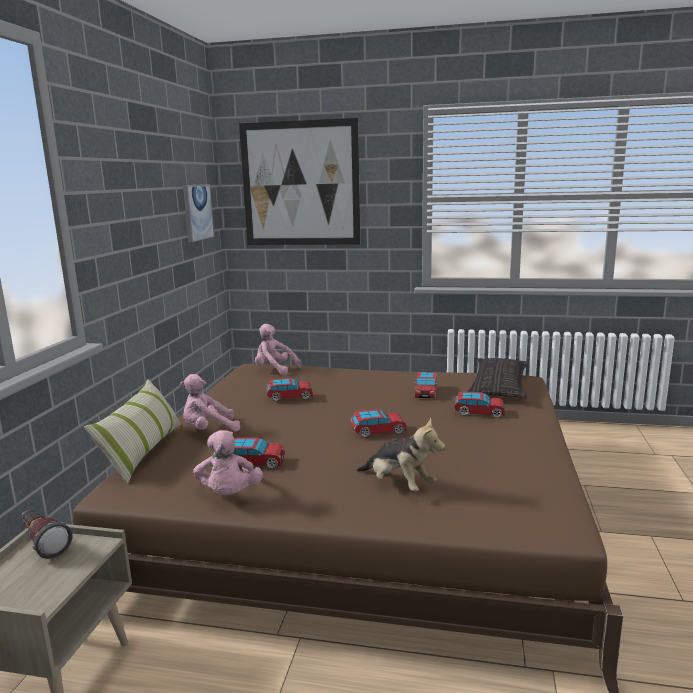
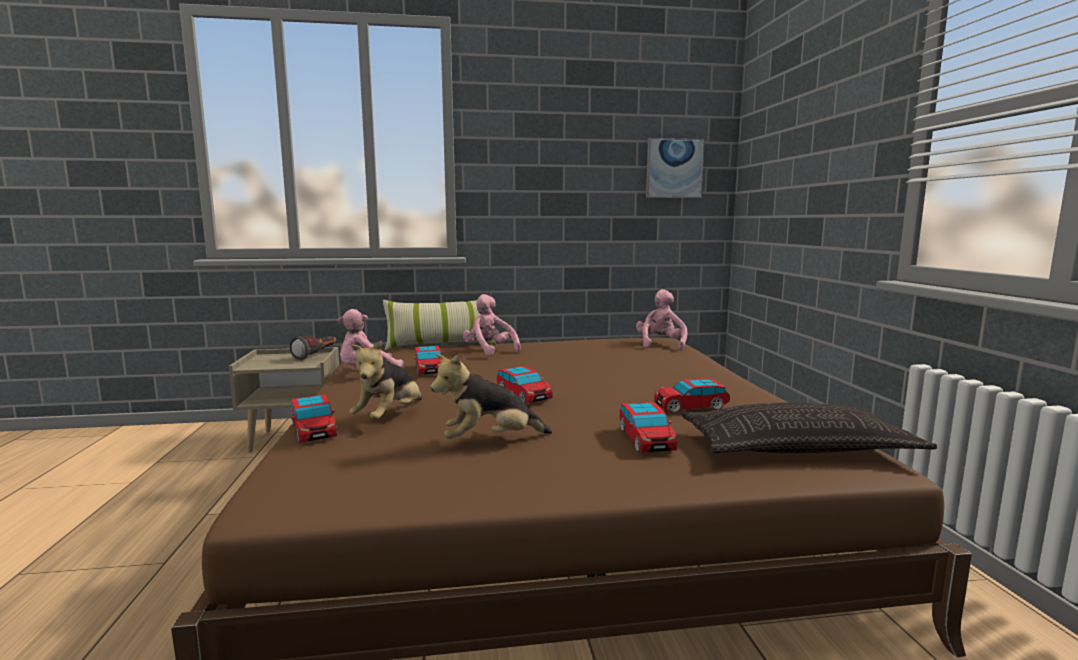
camera: 70 degrees right, 5 degrees down
picture [239,118,360,245] -> none
toy car [267,378,313,401] -> toy car moved to [291,394,337,443]
none -> plush toy [430,354,552,439]

